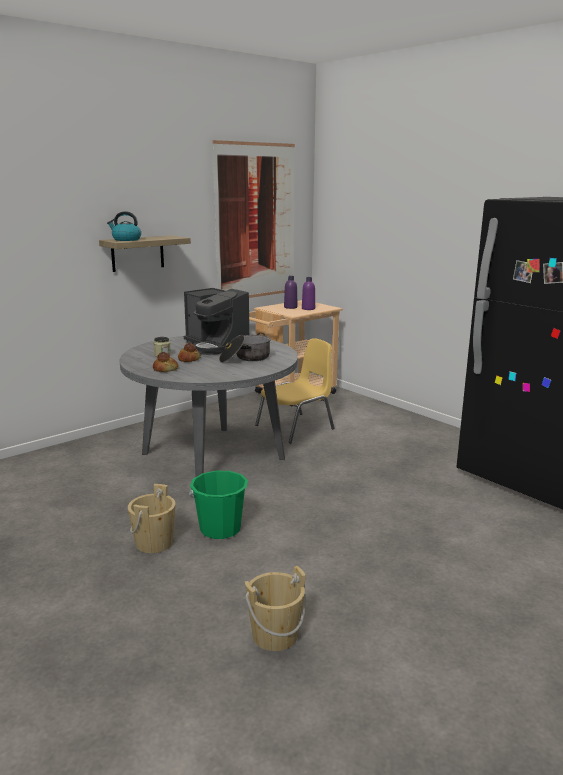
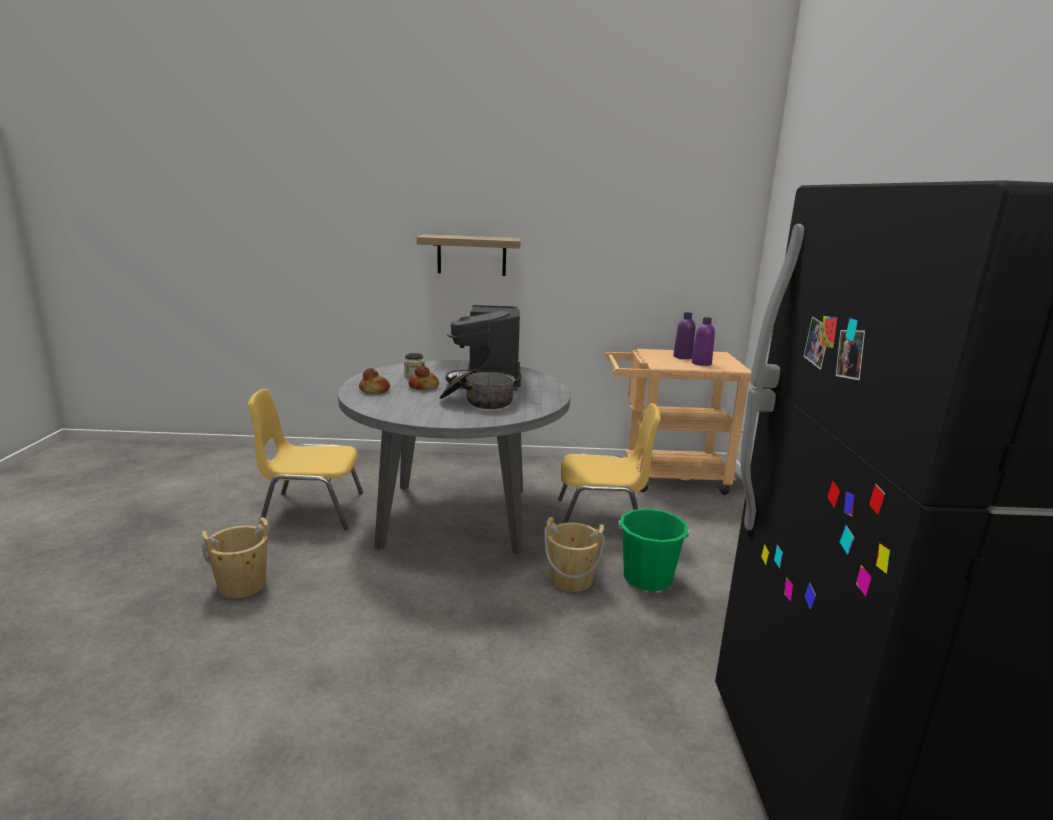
camera: 40 degrees right, 0 degrees up
kettle [107,211,141,241] -> none
green bucket [189,470,248,539] -> green bucket moved to [618,509,690,592]
picture [213,140,295,298] -> none
beige bucket [245,566,306,651] -> beige bucket moved to [544,517,605,592]
none -> yellow chair [248,389,363,530]

